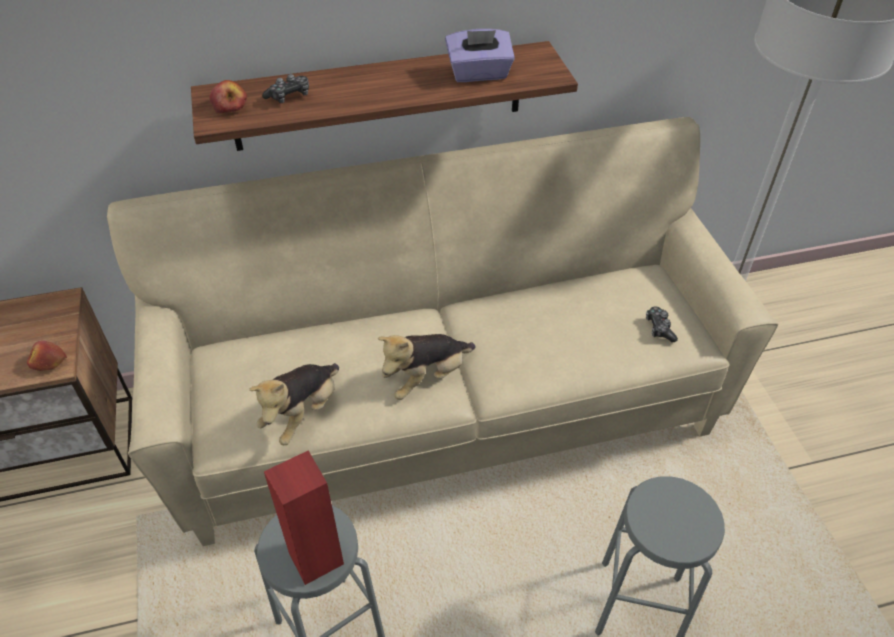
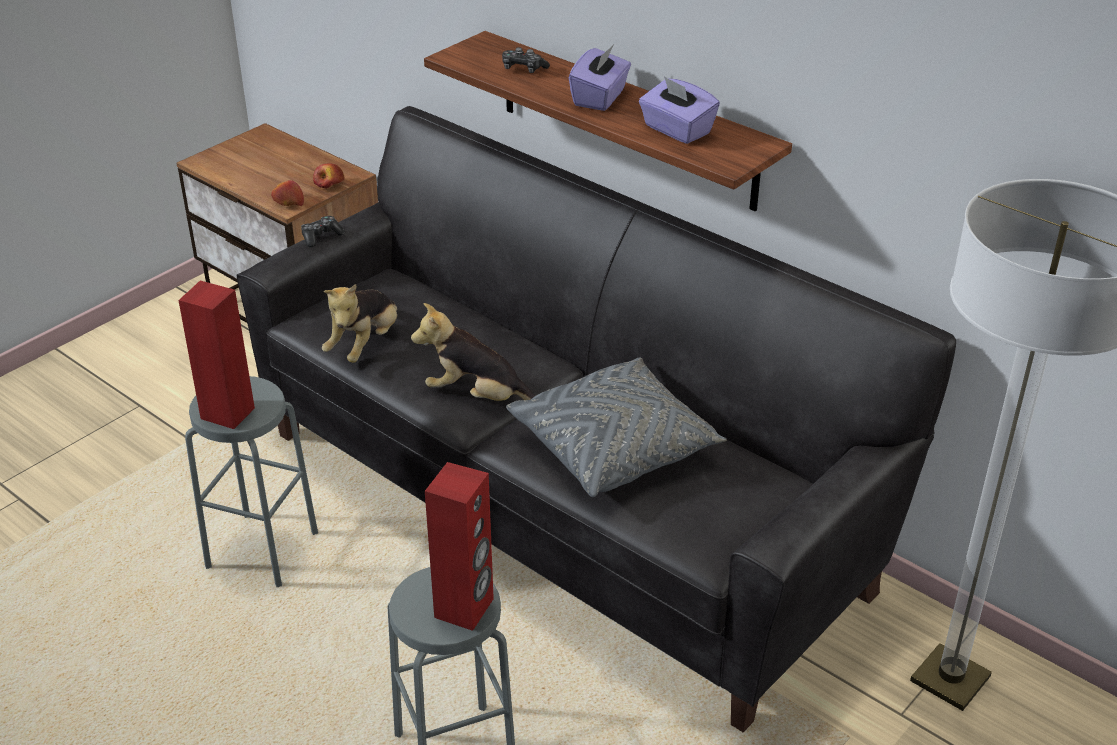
camera: 55 degrees right, 10 degrees down
beige sofa [107,117,779,546] -> black sofa [237,106,956,732]
apple [209,80,247,113] -> apple moved to [313,163,345,189]
plush toy [249,363,339,445] -> plush toy turned 60 degrees counterclockwise [322,284,397,363]
game controller [646,307,678,343] -> game controller moved to [301,216,345,247]
none -> red speaker [425,462,494,631]
none -> grey pillow [506,358,727,497]
none -> purple tissue box [569,45,631,111]

